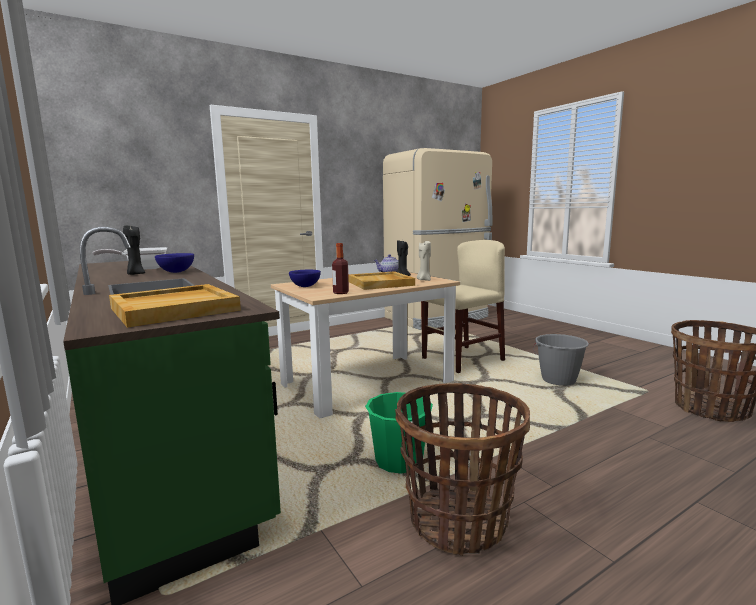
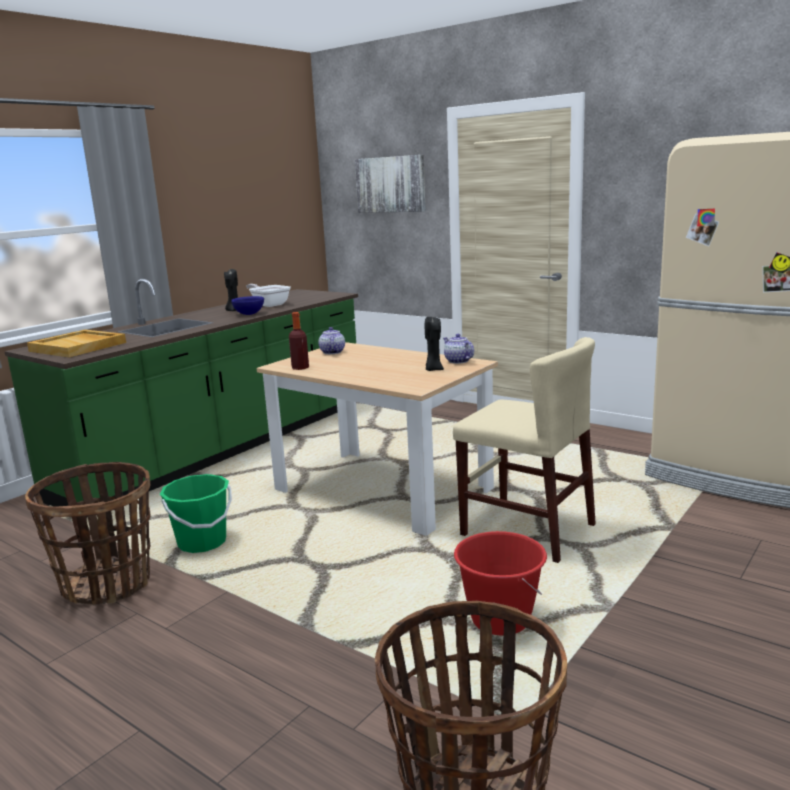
camera: 70 degrees right, 5 degrees up
blue bowl [289,270,321,287] -> teapot [318,327,345,354]
beige tray [348,271,415,290] -> none
beige candle [417,241,431,281] -> none
grey bucket [533,334,589,386] -> red bucket [454,531,547,635]
none -> picture [355,155,426,213]

